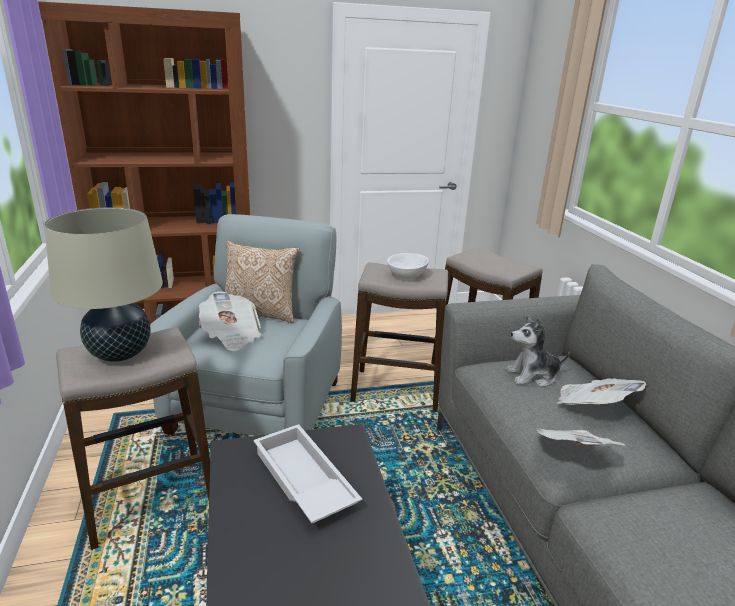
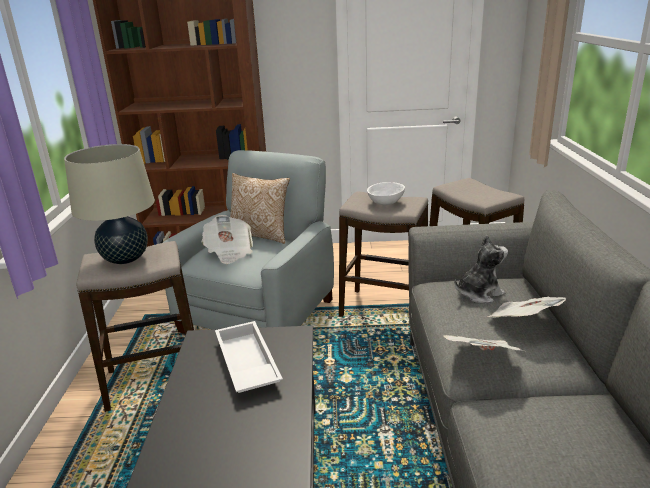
camera: 15 degrees right, 0 degrees up
plush toy [506,316,570,387] -> plush toy turned 150 degrees clockwise [454,235,508,303]

